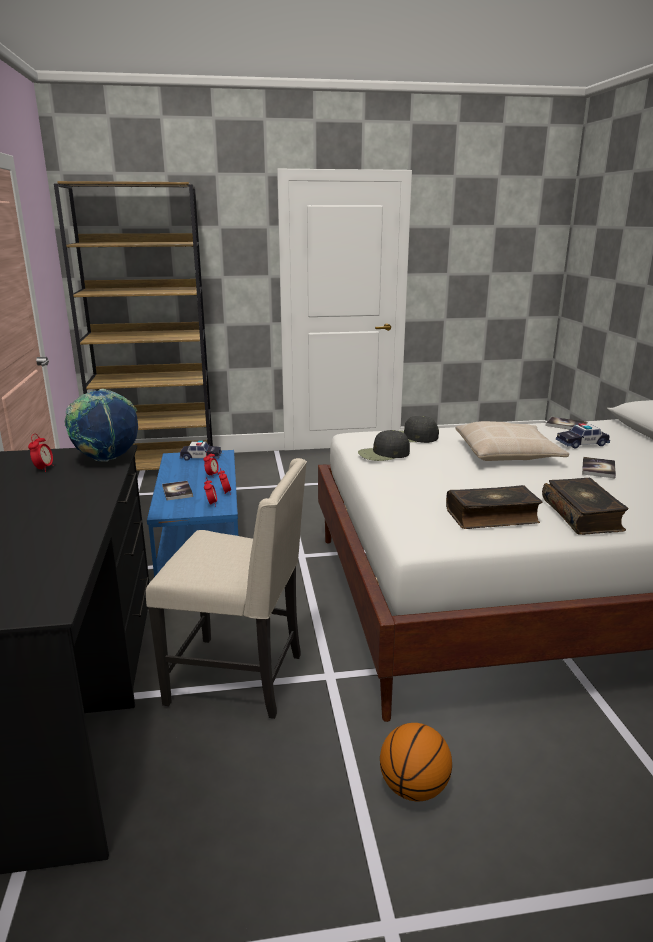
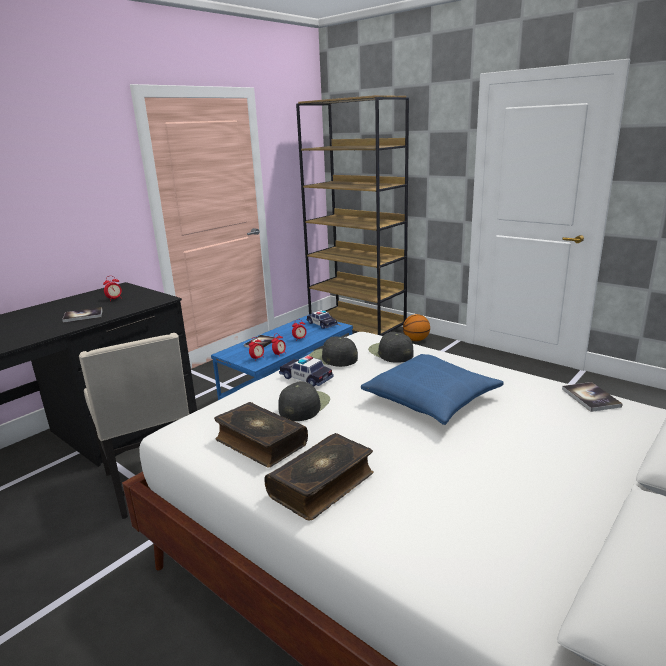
camera: 50 degrees right, 0 degrees up
globe [64,389,138,462] -> none
basketball [380,723,452,801] -> basketball moved to [403,314,430,341]
beige pillow [456,421,569,461] -> blue pillow [361,354,504,425]
toy car [556,423,610,449] -> toy car moved to [279,356,334,386]
book [582,457,616,478] -> book moved to [62,307,103,323]
none -> black cap [278,382,330,421]

